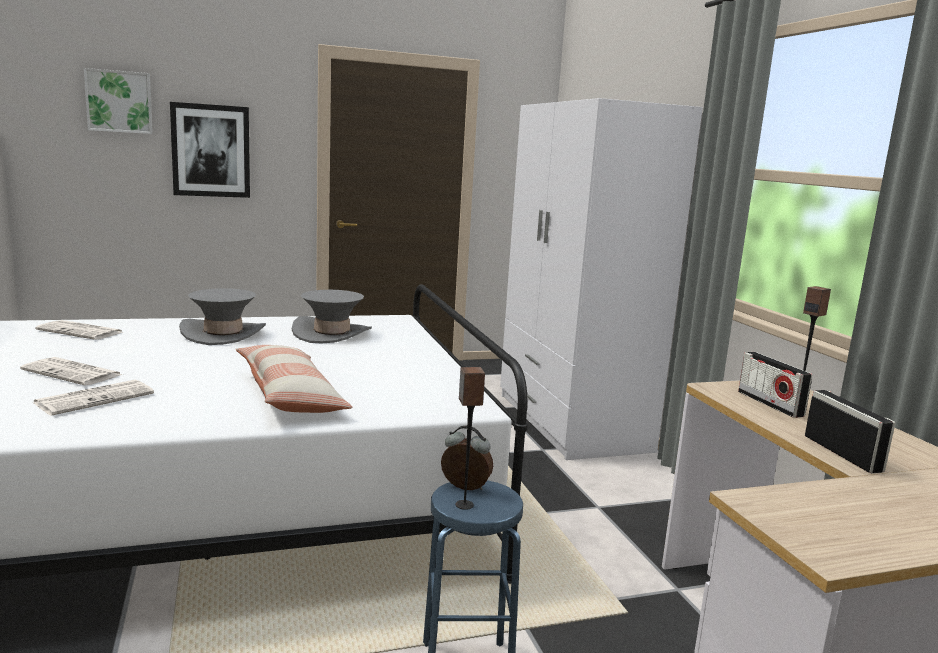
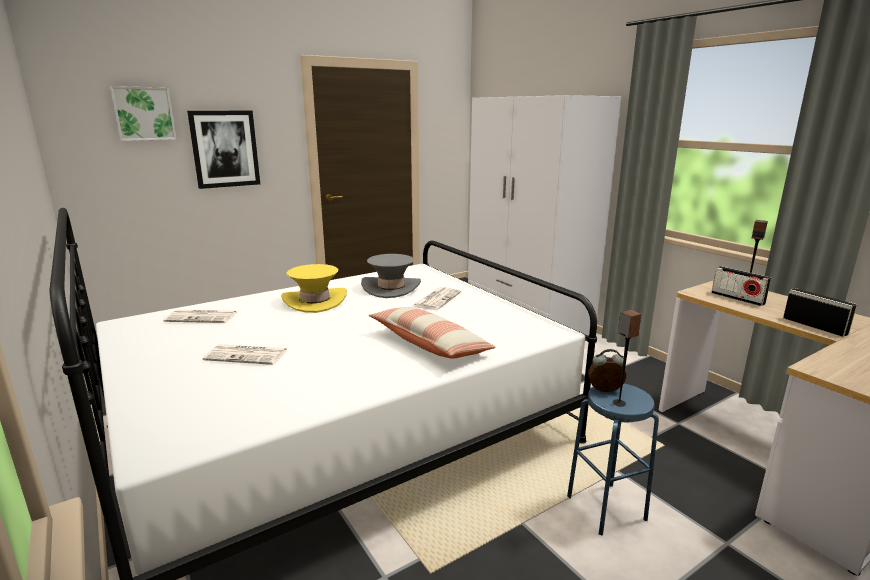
camera: 15 degrees left, 5 degrees up
newspaper [34,380,154,416] -> newspaper moved to [413,287,461,310]
grey hat [179,288,266,345] -> yellow hat [281,264,347,313]

